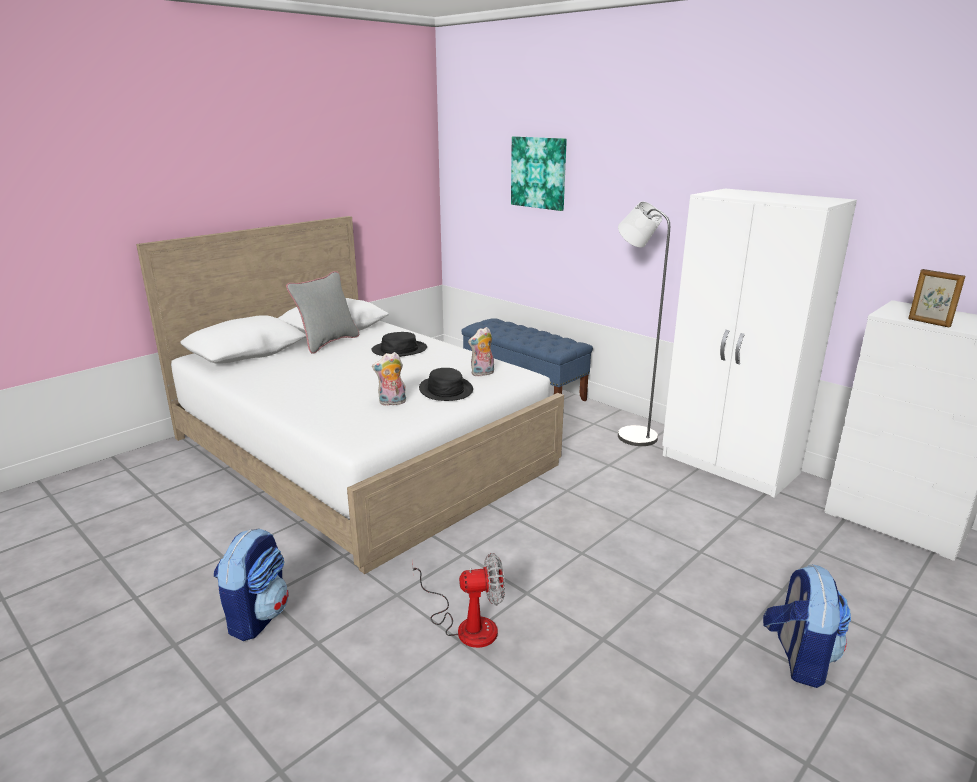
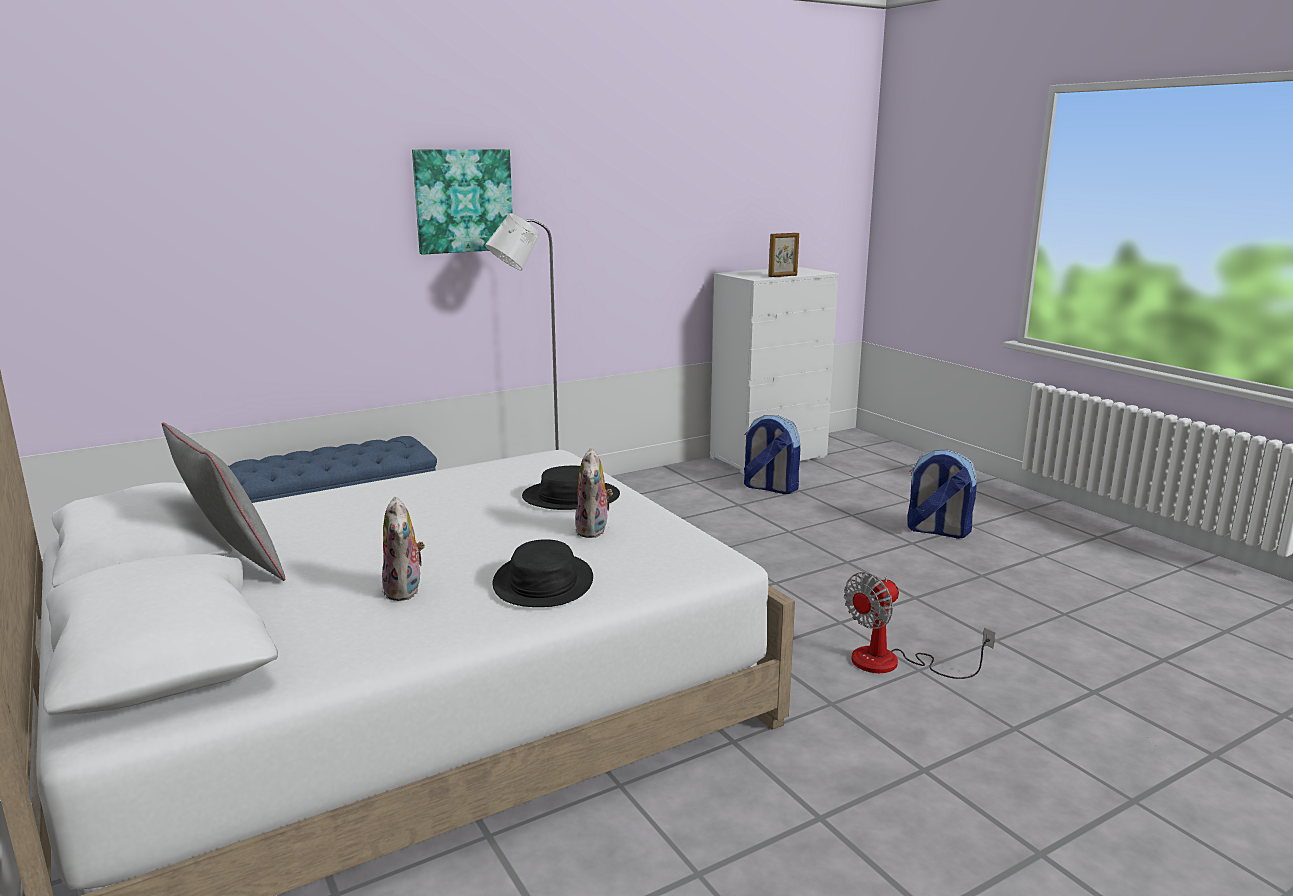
camera: 75 degrees left, 5 degrees down
backpack [214,528,289,641] -> backpack moved to [744,415,800,494]
black hat [371,332,427,357] -> black hat moved to [493,539,593,607]
fan [412,553,505,648] -> fan turned 135 degrees counterclockwise [844,572,996,679]
plush toy [468,327,494,376] -> plush toy moved to [382,497,425,601]
picture [511,136,567,211] -> picture moved to [412,149,513,255]
white wardrobe [662,189,857,498] -> none

